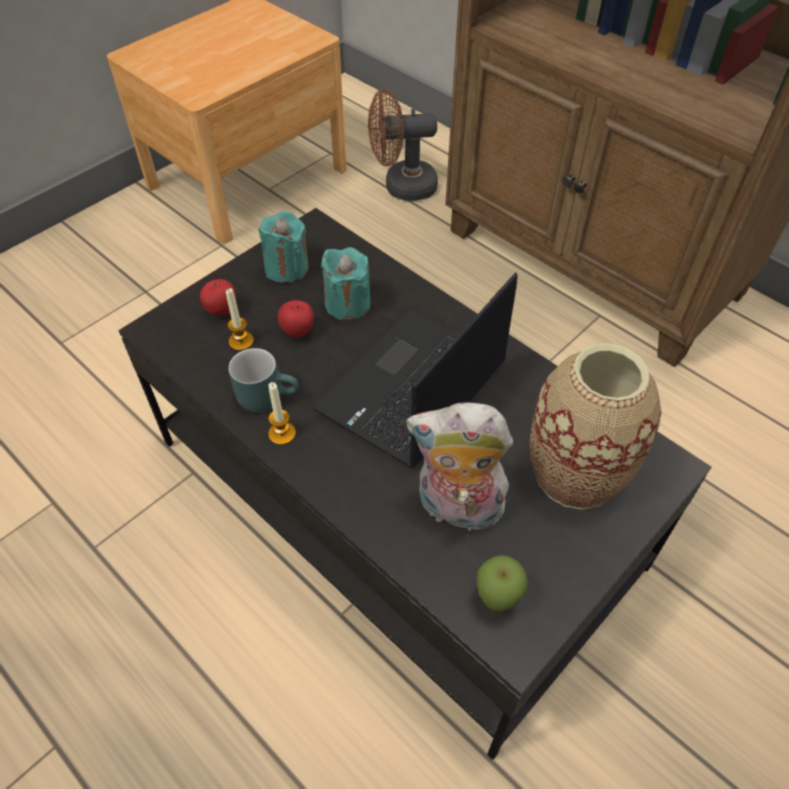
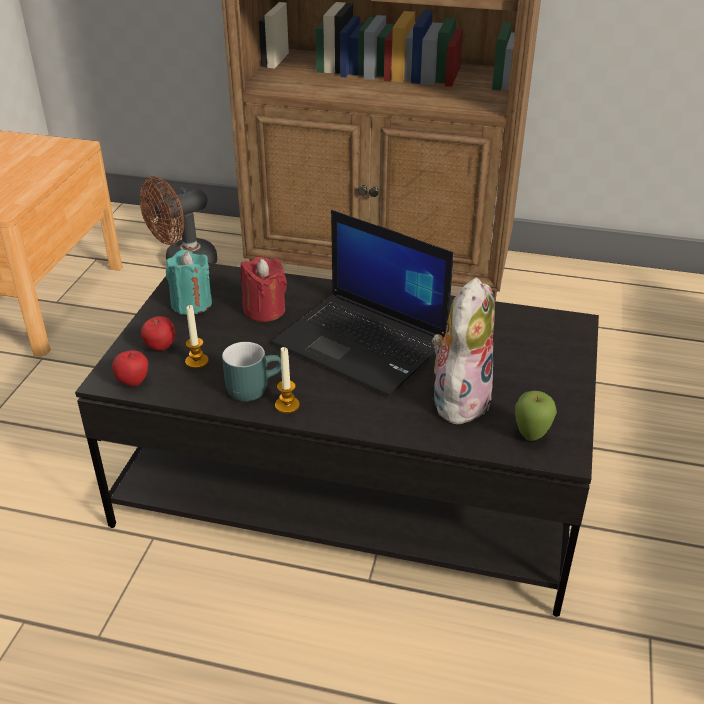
camera: 30 degrees left, 15 degrees down
apple [278,300,314,338] -> apple moved to [112,350,148,387]
laptop [312,272,518,467] -> laptop turned 60 degrees counterclockwise [271,210,454,396]
turquoise candle [321,247,371,321] -> red candle [240,257,287,322]
plush toy [406,402,513,537] -> plush toy turned 135 degrees clockwise [432,278,495,428]
vase [530,343,661,510] -> none

